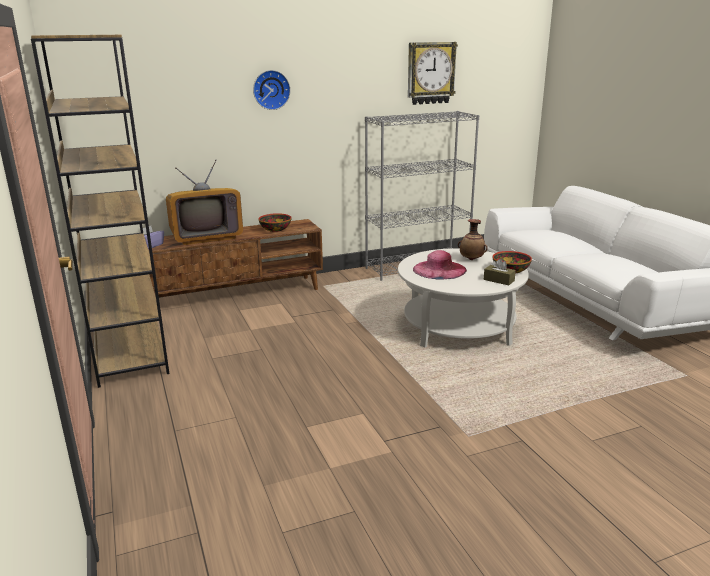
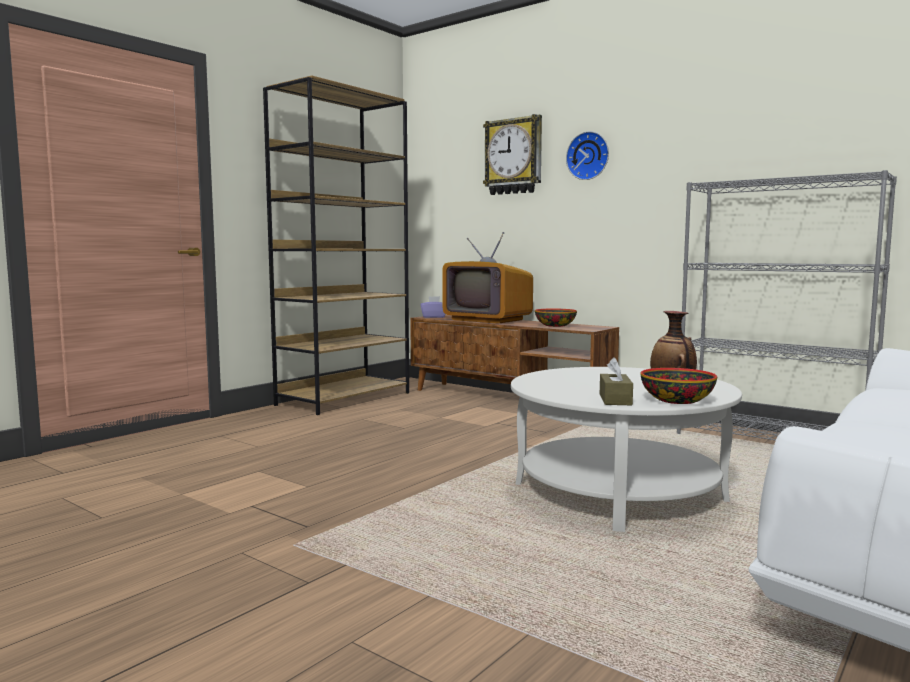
camera: 60 degrees right, 15 degrees down
wall clock [408,42,458,105] -> wall clock moved to [483,114,542,195]
pink hat [413,250,467,280] -> none

